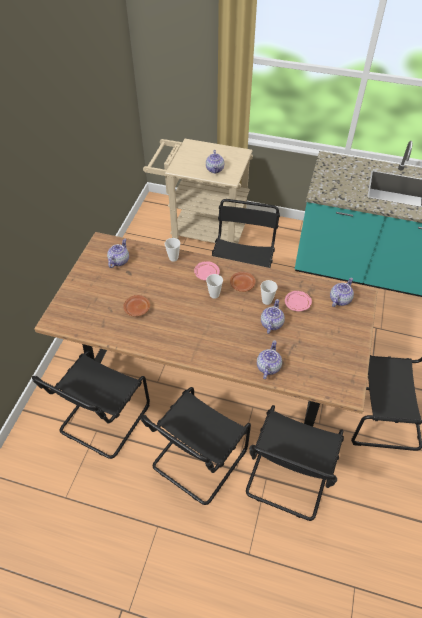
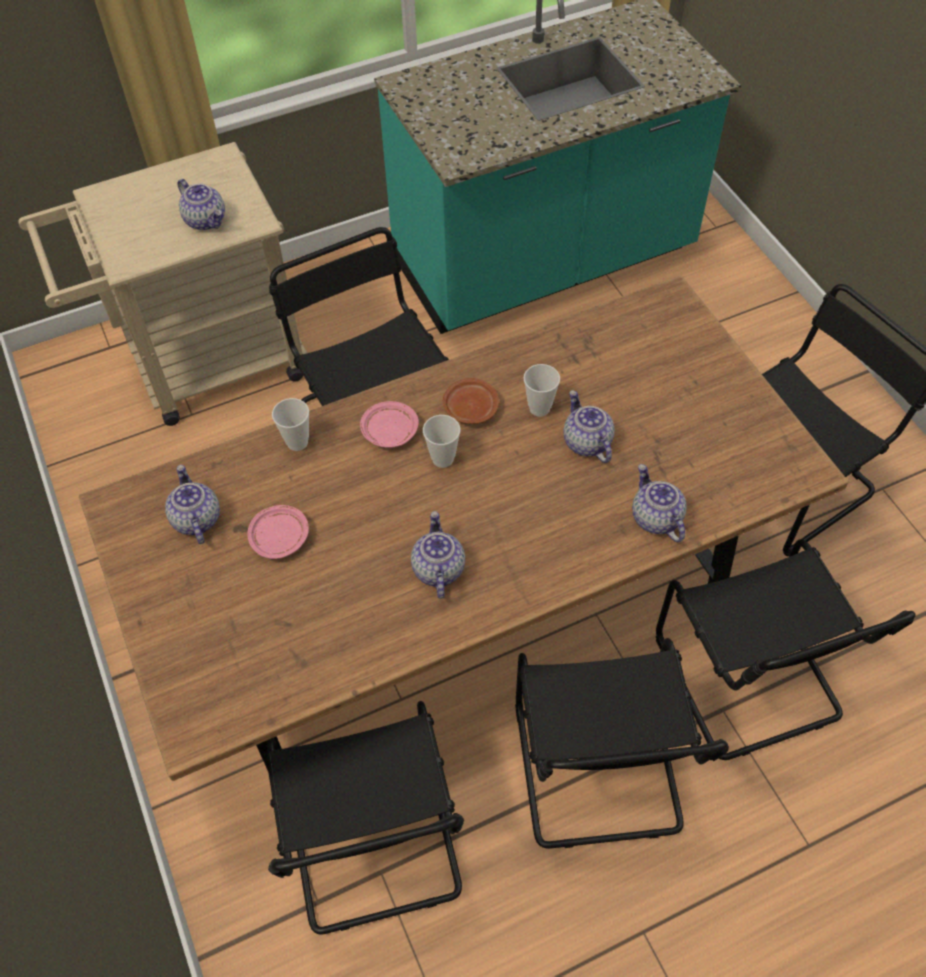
camera: 40 degrees left, 5 degrees up
brown plate [123,295,150,316] -> none
pink plate [285,291,312,311] -> pink plate moved to [247,505,309,559]
teapot [330,278,354,307] -> teapot moved to [411,511,465,599]

